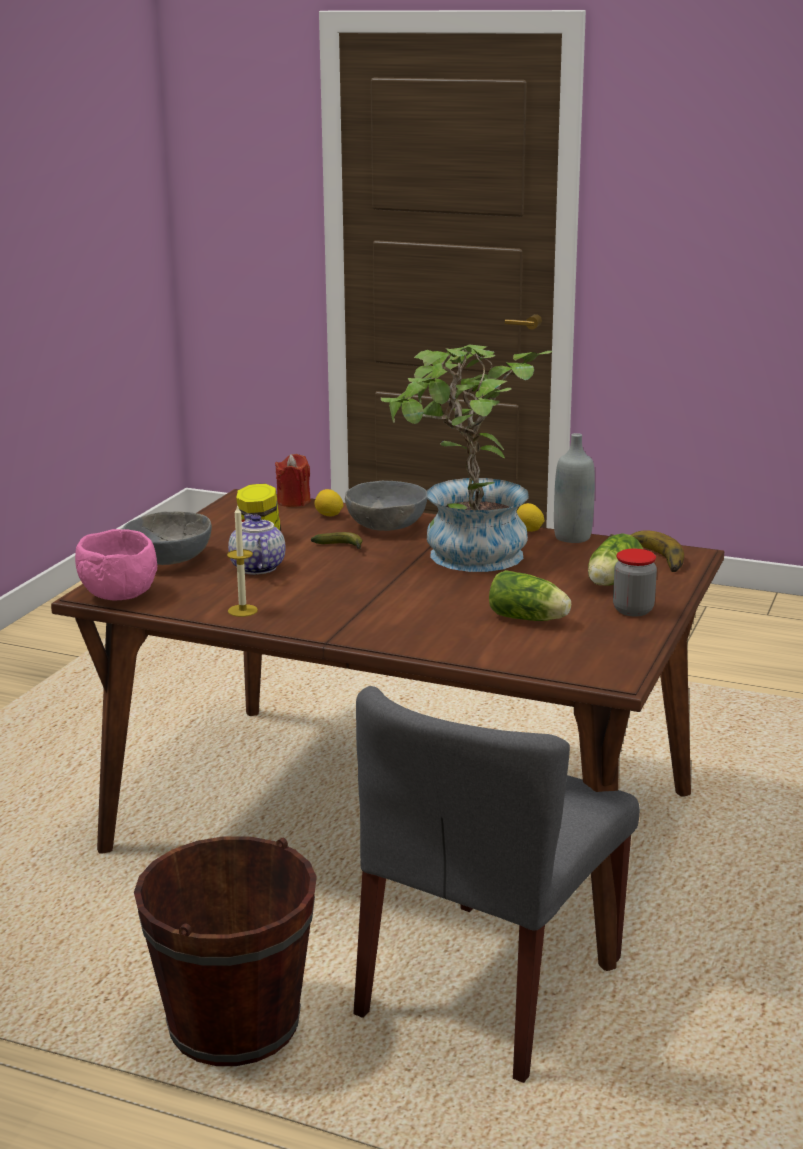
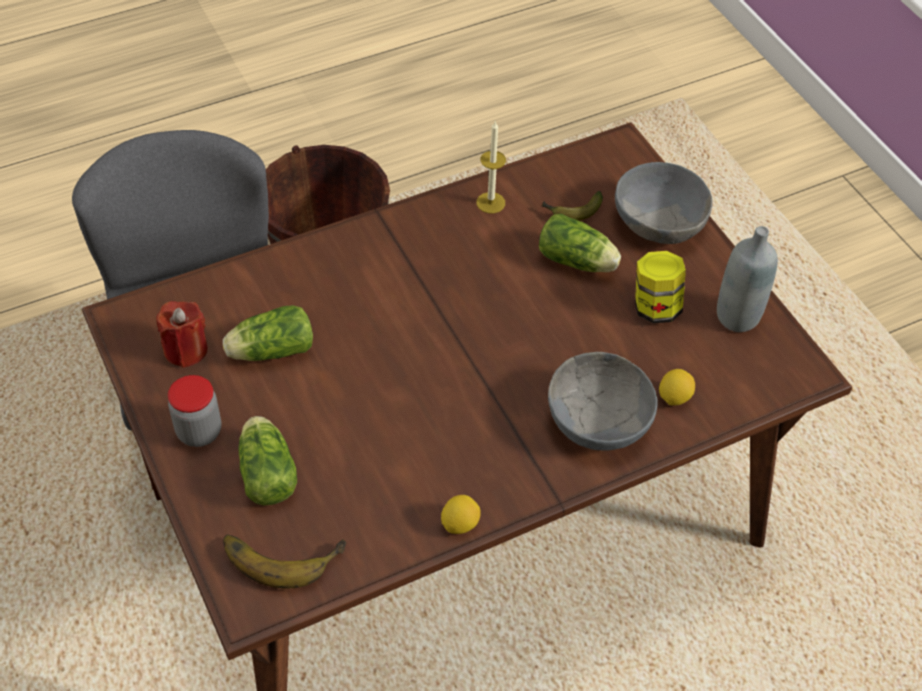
camera: 130 degrees right, 30 degrees up
pink bowl [75,529,157,601] -> none
teapot [228,514,285,575] -> lettuce [539,214,621,272]
red candle [275,454,311,507] -> red candle moved to [156,301,208,368]
banana [311,532,363,549] -> banana moved to [542,191,603,221]
potted plant [381,345,552,572] -> none
grey bottle [554,433,595,543] -> grey bottle moved to [717,226,778,332]

